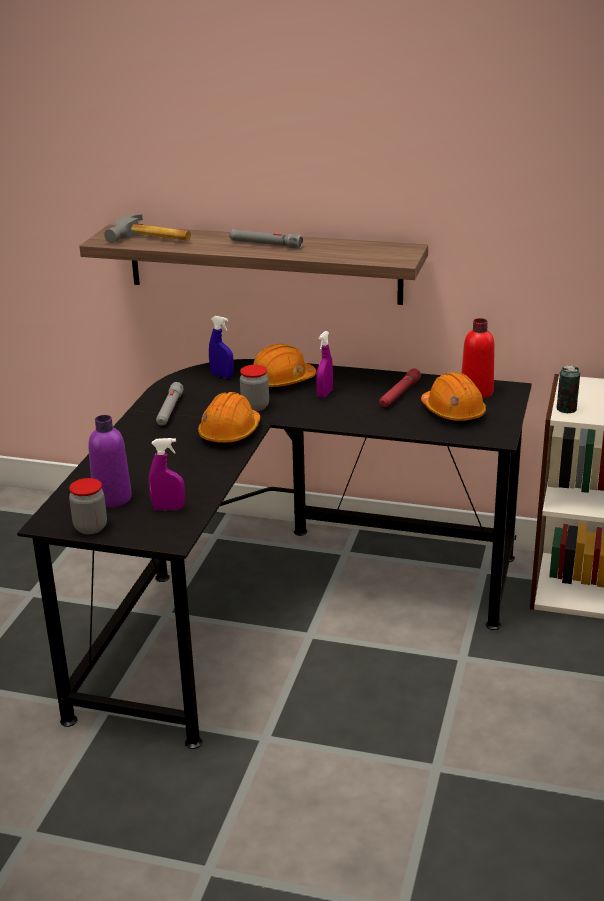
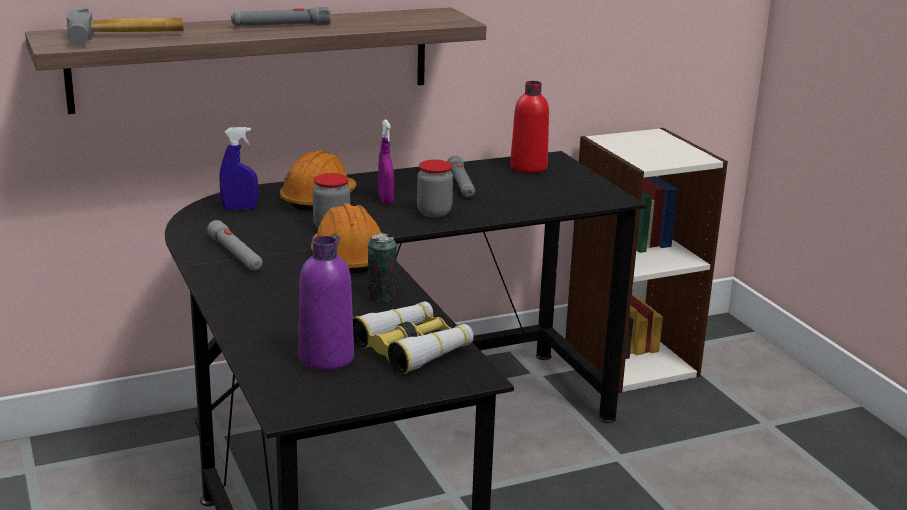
camera: 40 degrees left, 5 degrees down
jar [69,478,107,534] -> jar moved to [417,160,453,217]
purple spray bottle [149,438,185,510] -> binoculars [353,301,474,374]
red flashlight [379,368,421,407] -> grey flashlight [447,155,475,198]
orange hard hat [421,372,486,424] -> none
can [557,365,580,413] -> can moved to [367,233,396,302]

